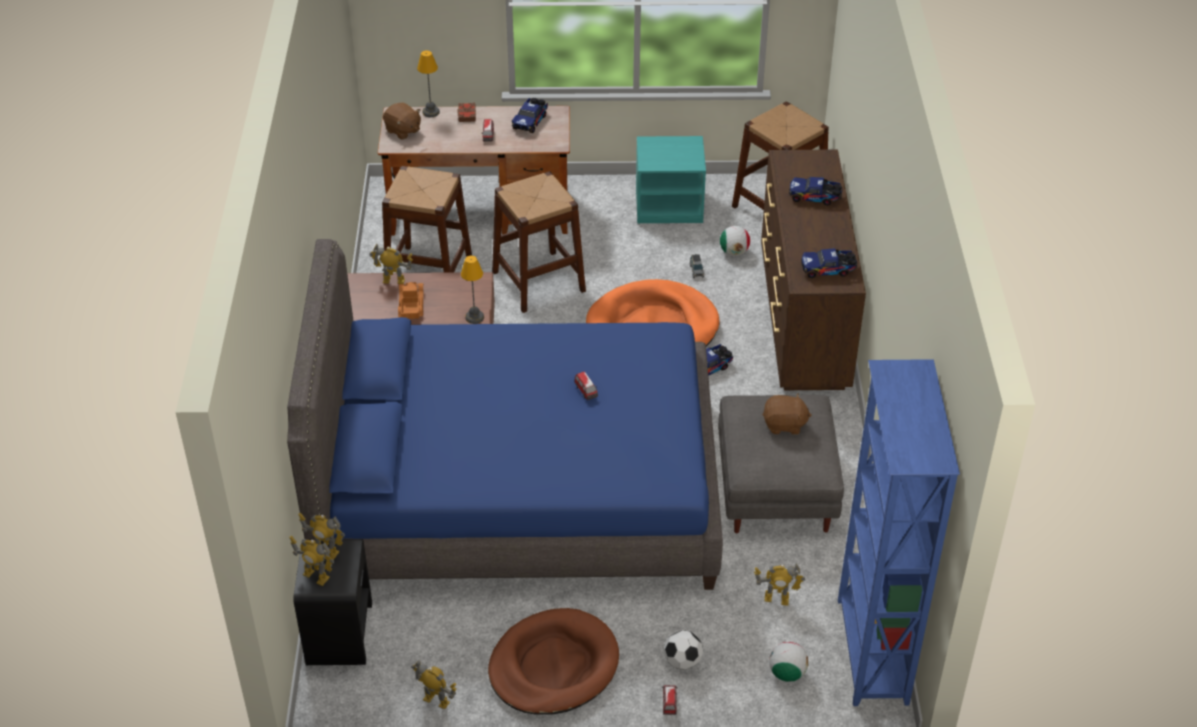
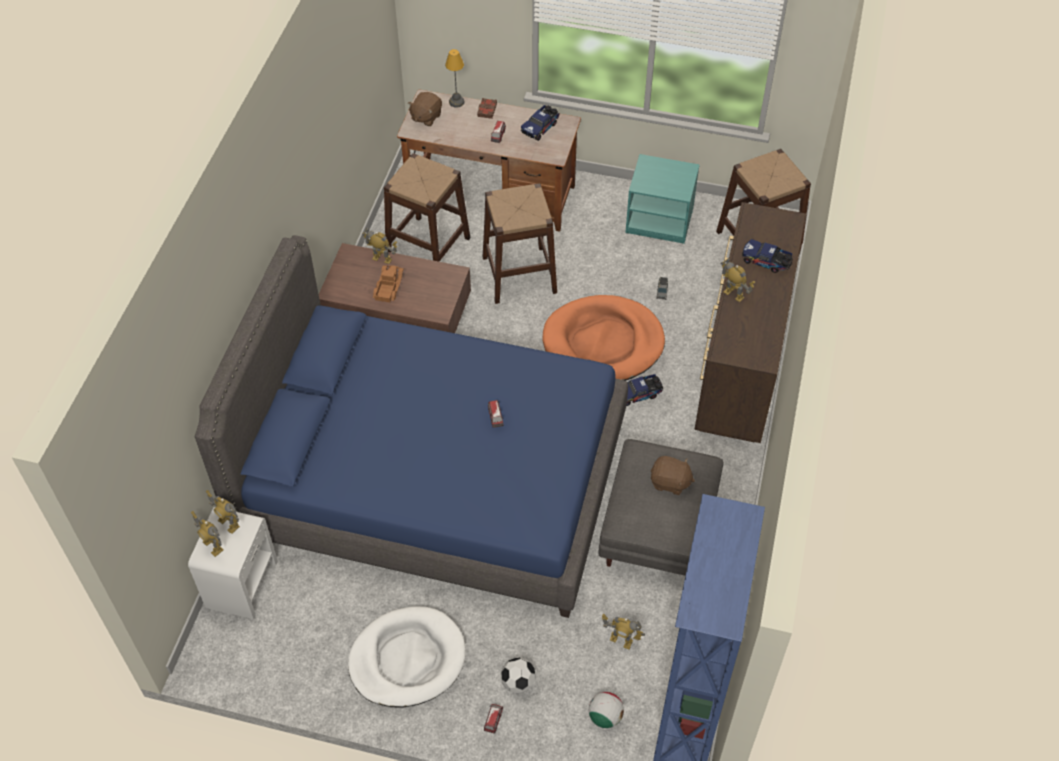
camera: 15 degrees right, 10 degrees up
black nightstand [293,539,372,665] -> white nightstand [188,507,278,619]
brown plush toy [383,102,421,140] -> brown plush toy turned 60 degrees clockwise [408,92,442,126]
toy robot [411,660,456,709] -> toy robot moved to [721,258,755,302]
table lamp [461,256,484,324] -> none
brown dog bed [488,608,619,715] -> white dog bed [348,606,466,708]
football [720,226,750,256] -> none
toy truck [801,248,857,278] -> none

